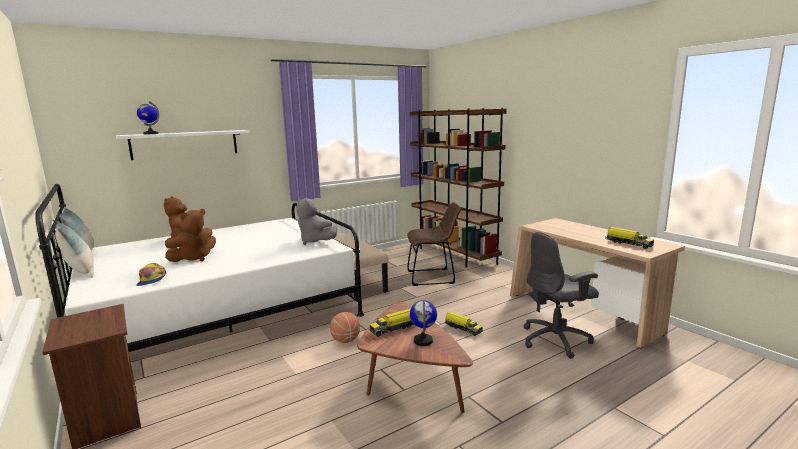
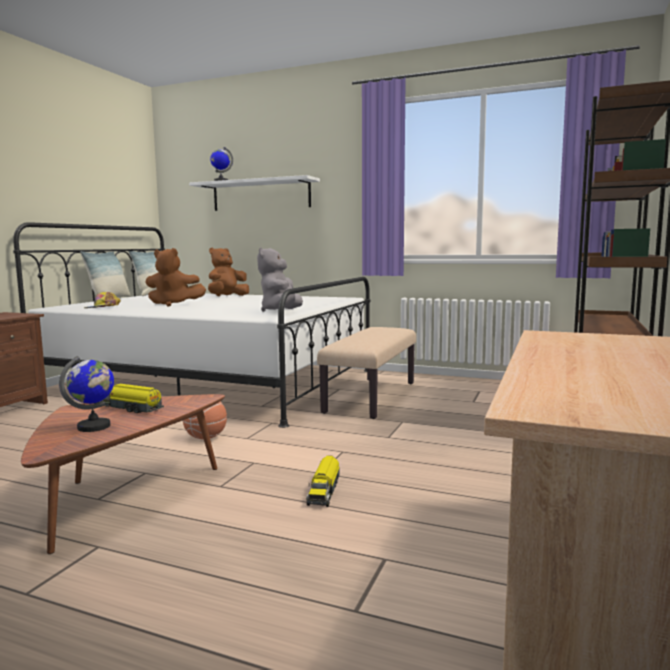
camera: 55 degrees right, 5 degrees down
brown chair [407,202,461,286] -> none
grey office chair [523,232,599,359] -> none
toy truck [605,227,654,249] -> none

